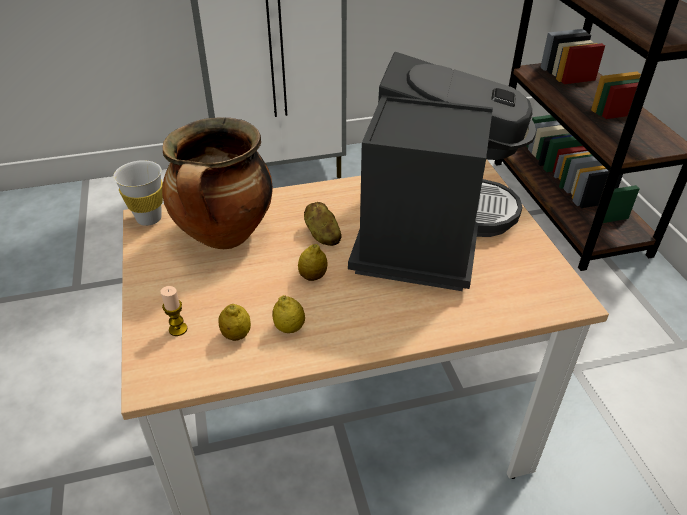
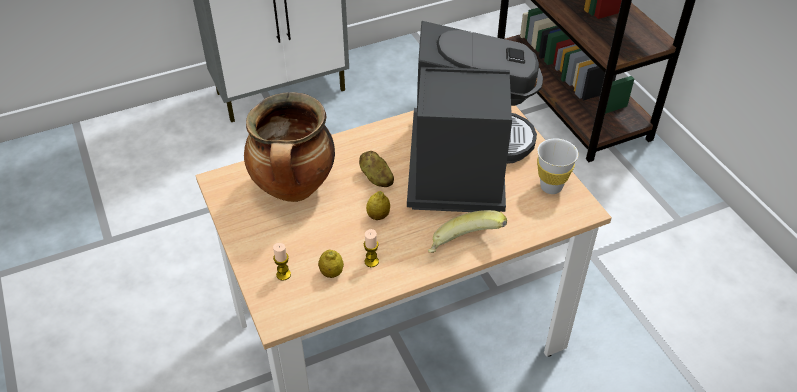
camera: 10 degrees left, 5 degrees up
white cup [113,160,163,226] -> white cup moved to [537,138,578,194]
lemon [272,295,305,333] -> candle [364,229,379,267]
none -> banana [428,210,507,253]

